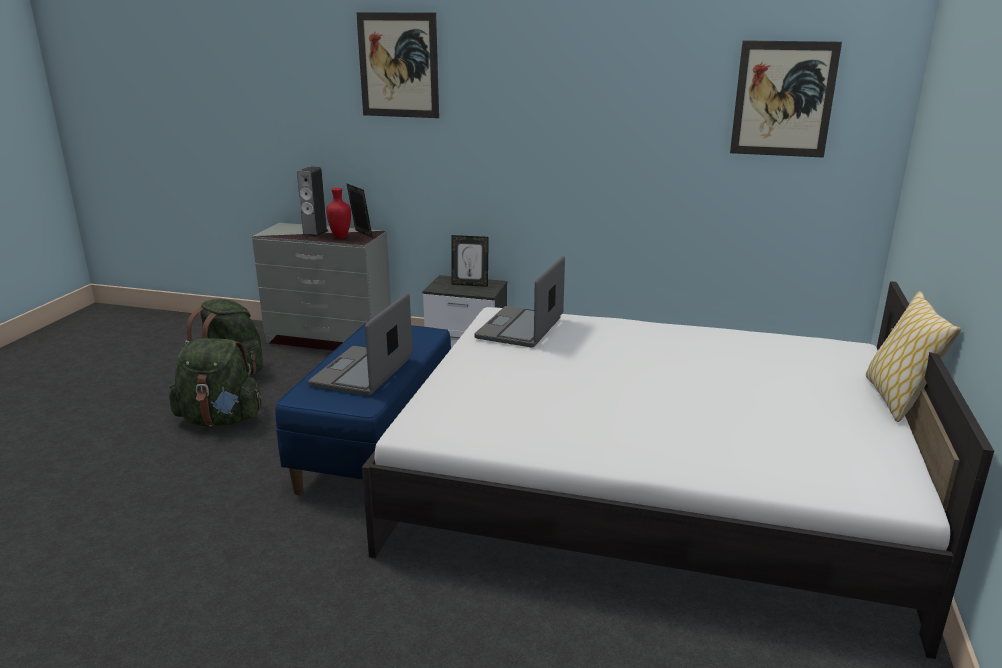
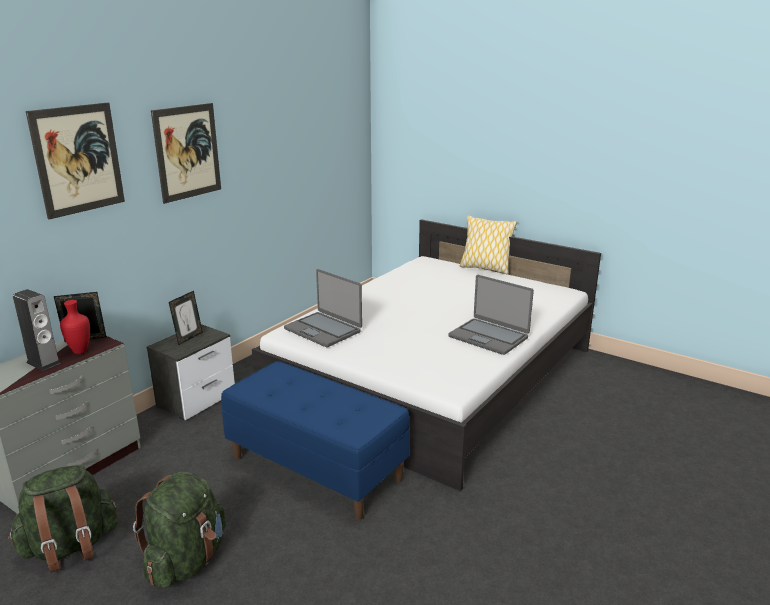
camera: 70 degrees left, 0 degrees up
laptop [308,293,412,396] -> laptop moved to [448,275,534,355]
picture [730,40,842,158] -> picture moved to [151,103,221,204]

